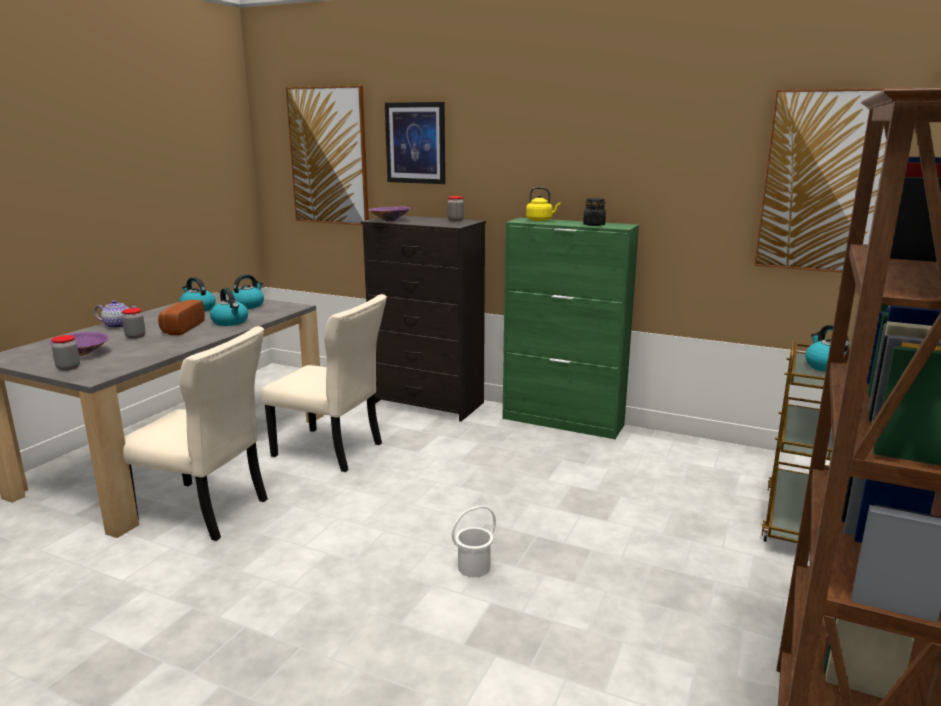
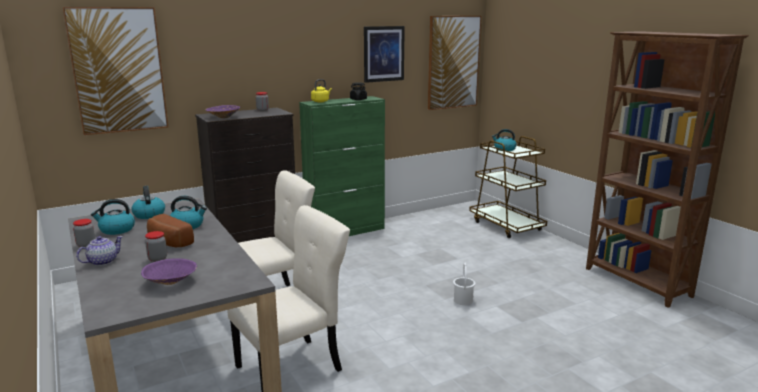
camera: 55 degrees left, 0 degrees up
jar [51,335,80,371] -> jar moved to [73,219,95,248]
picture [385,102,445,184] -> picture moved to [364,26,405,83]

